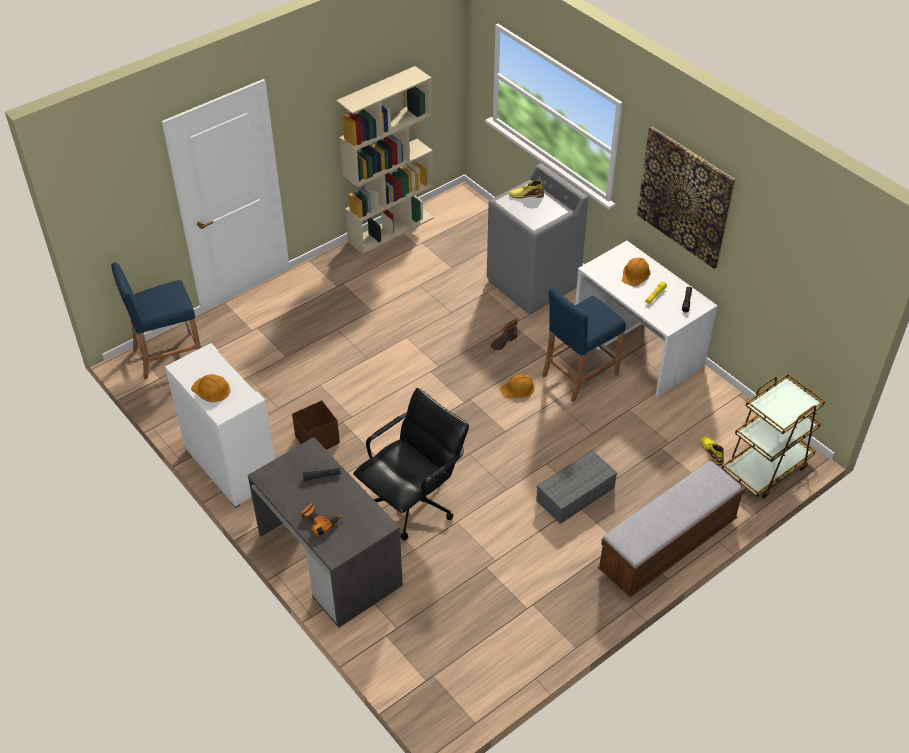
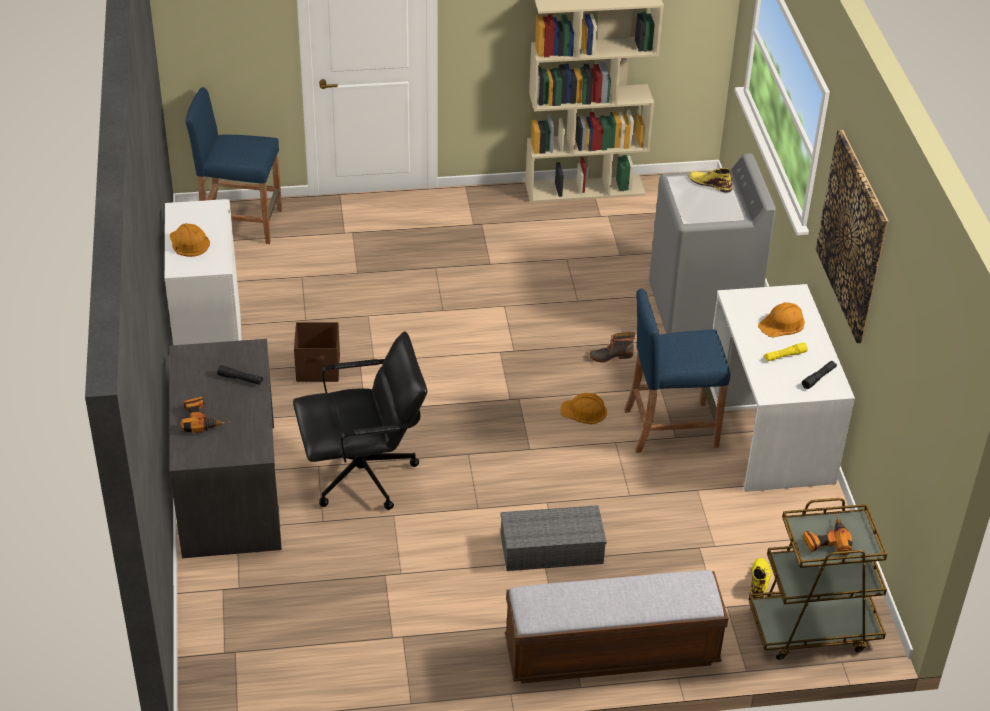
camera: 30 degrees right, 5 degrees down
none -> power drill [803,513,853,555]

